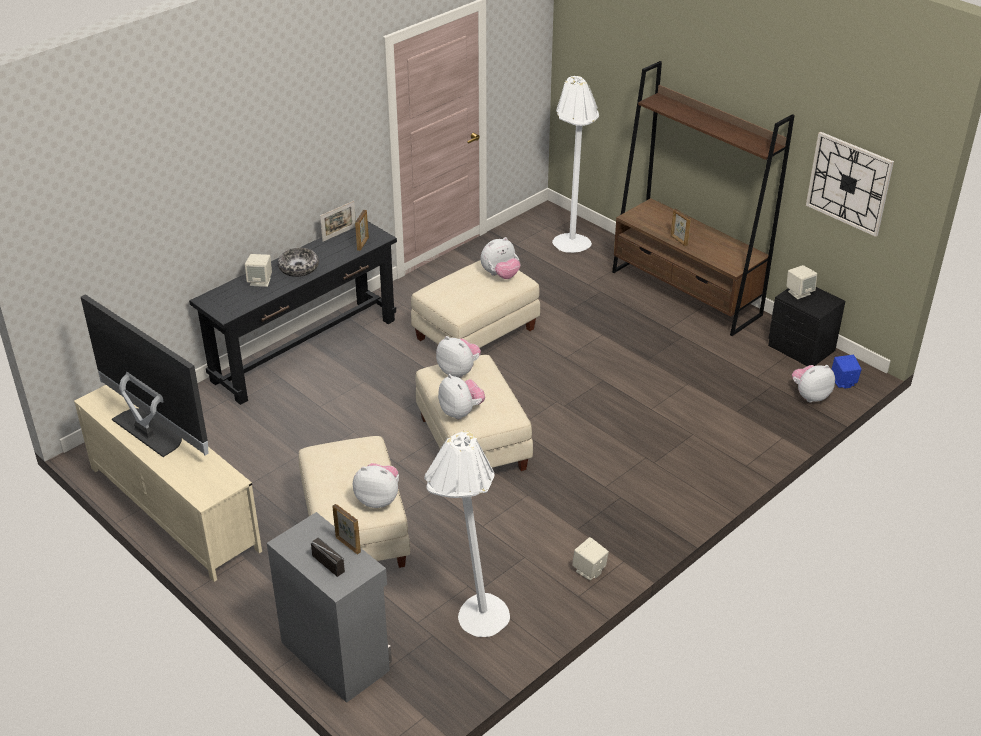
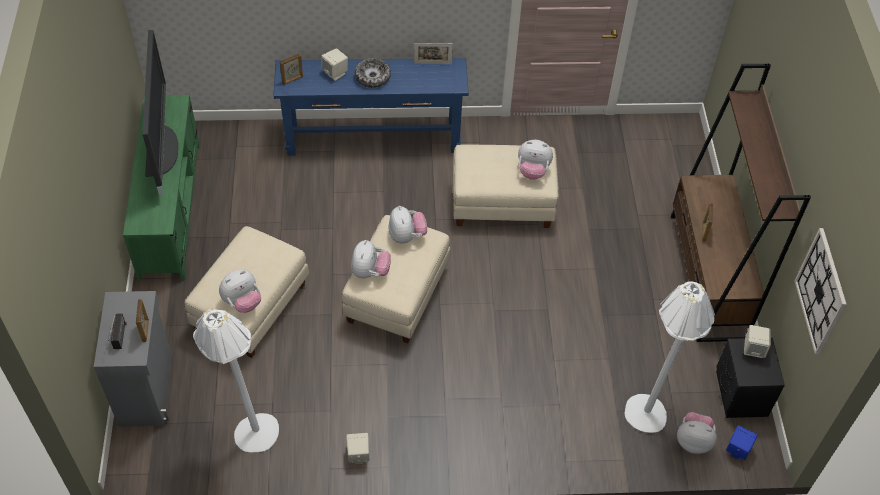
camera: 40 degrees right, 15 degrees up
beige tv stand [74,385,262,582] -> green tv stand [123,95,200,281]
black console table [189,221,397,405] -> blue console table [274,58,469,156]
plush toy [353,463,399,508] -> plush toy turned 90 degrees clockwise [219,270,261,313]
picture frame [355,210,369,251] -> picture frame moved to [280,53,303,85]
white floor lamp [552,76,599,253] -> white floor lamp moved to [625,281,715,433]

